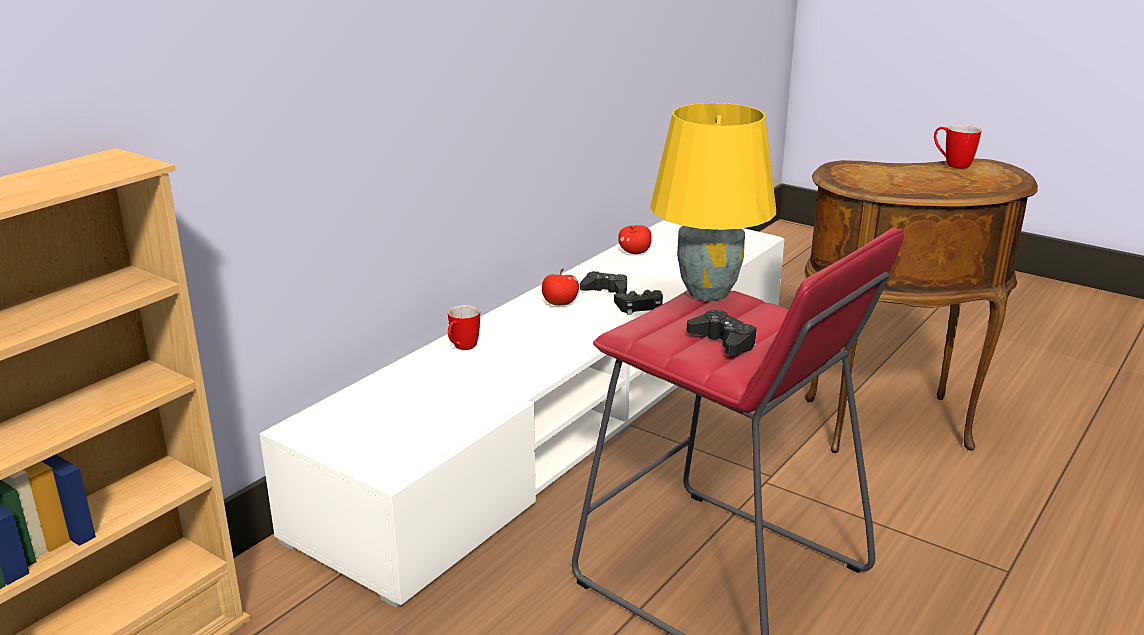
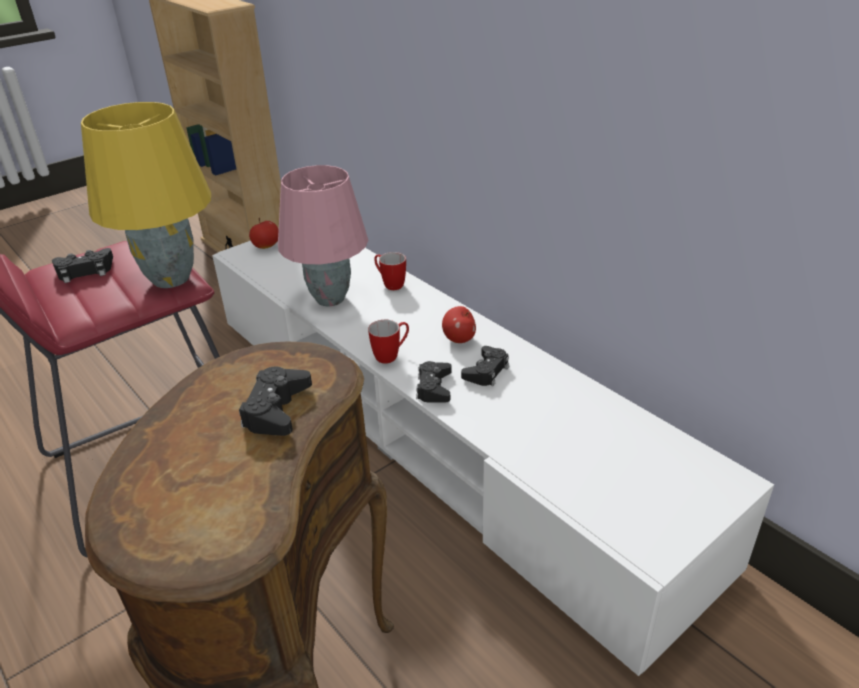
camera: 105 degrees right, 10 degrees up
apple [618,225,652,254] -> apple moved to [249,218,279,249]
mug [934,124,982,169] -> mug moved to [368,320,409,364]
none -> black game controller [239,367,312,436]
none -> pink table lamp [278,165,368,306]

